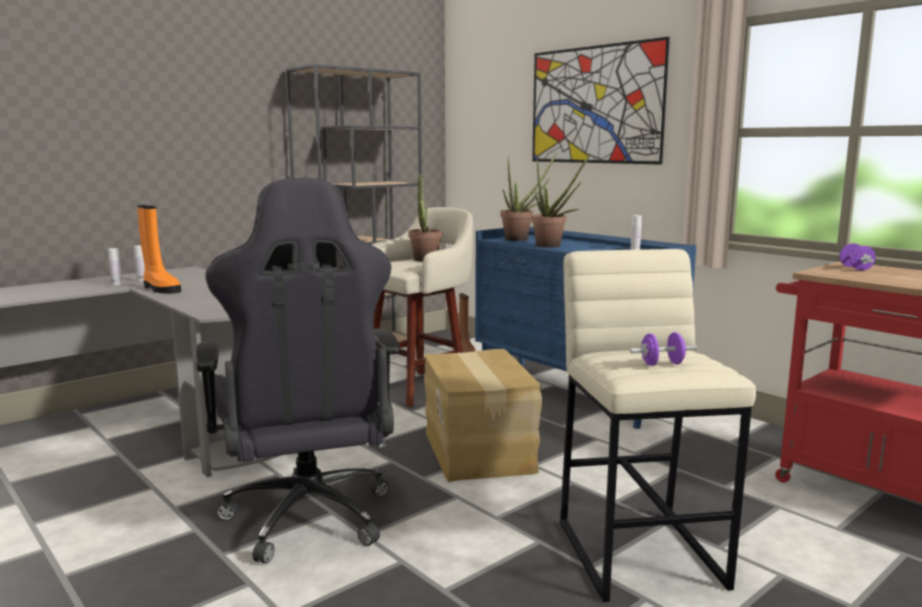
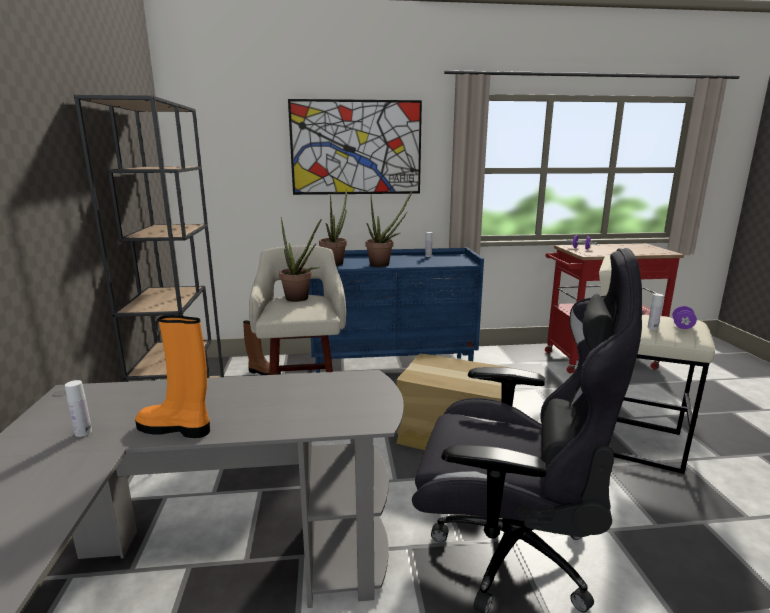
camera: 55 degrees left, 5 degrees up
white bottle [108,248,122,285] -> white bottle moved to [648,293,664,330]
orange boot [137,205,181,294] -> orange boot turned 150 degrees counterclockwise [135,315,210,438]

